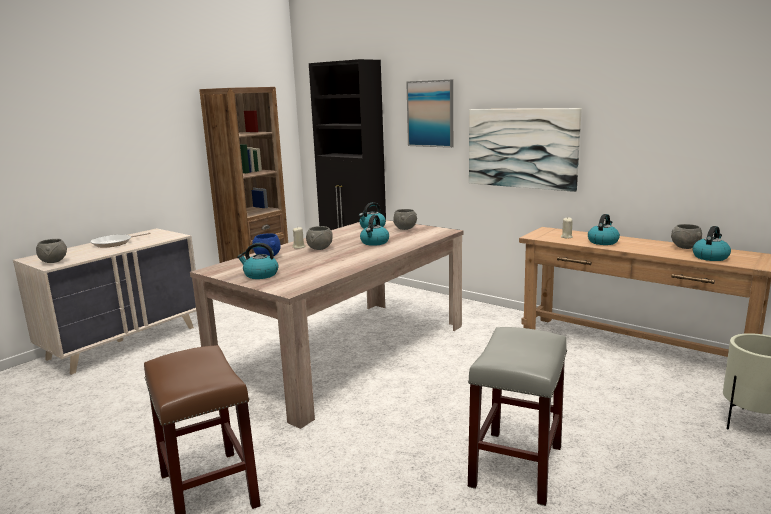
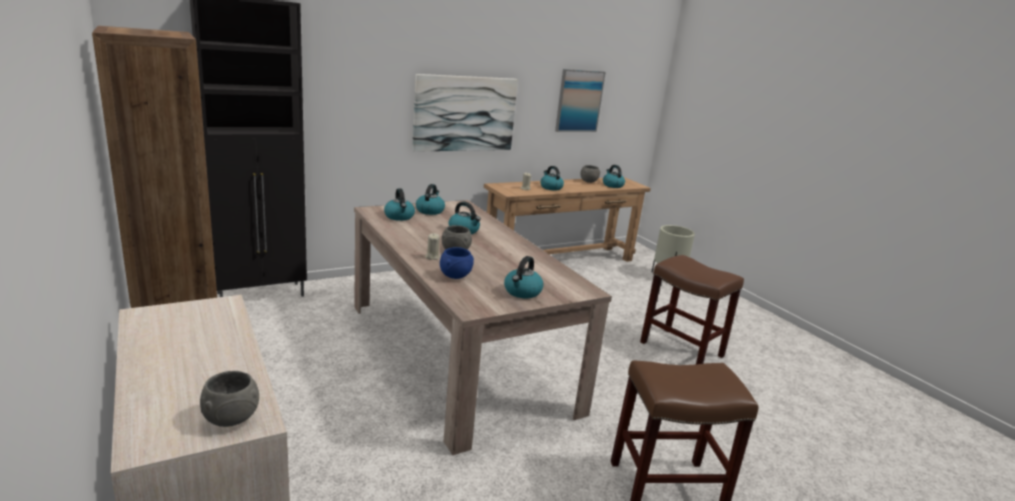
camera: 70 degrees left, 5 degrees up
frying pan [90,232,151,248] -> none
grey bowl [393,209,417,230] -> kettle [416,184,445,215]
picture [406,79,453,148] -> picture moved to [555,69,606,132]
grey stool [468,327,567,506] -> brown stool [640,255,744,364]

